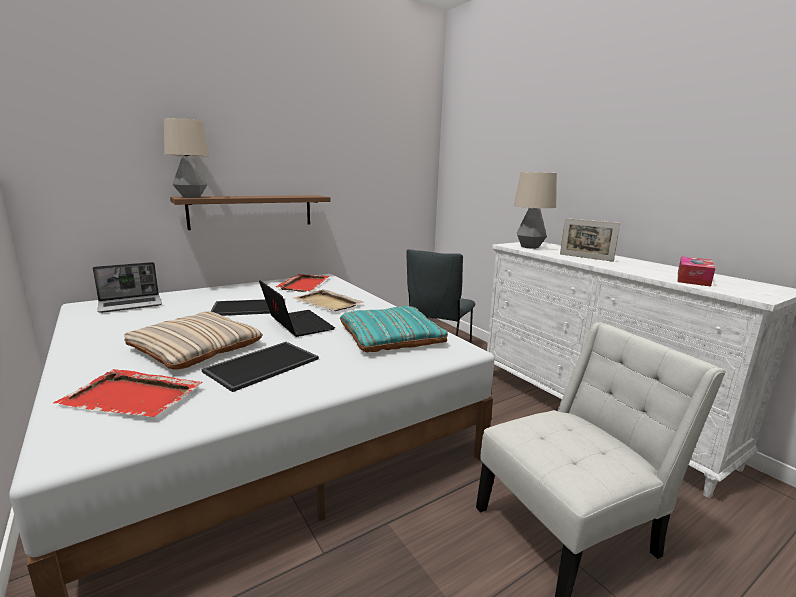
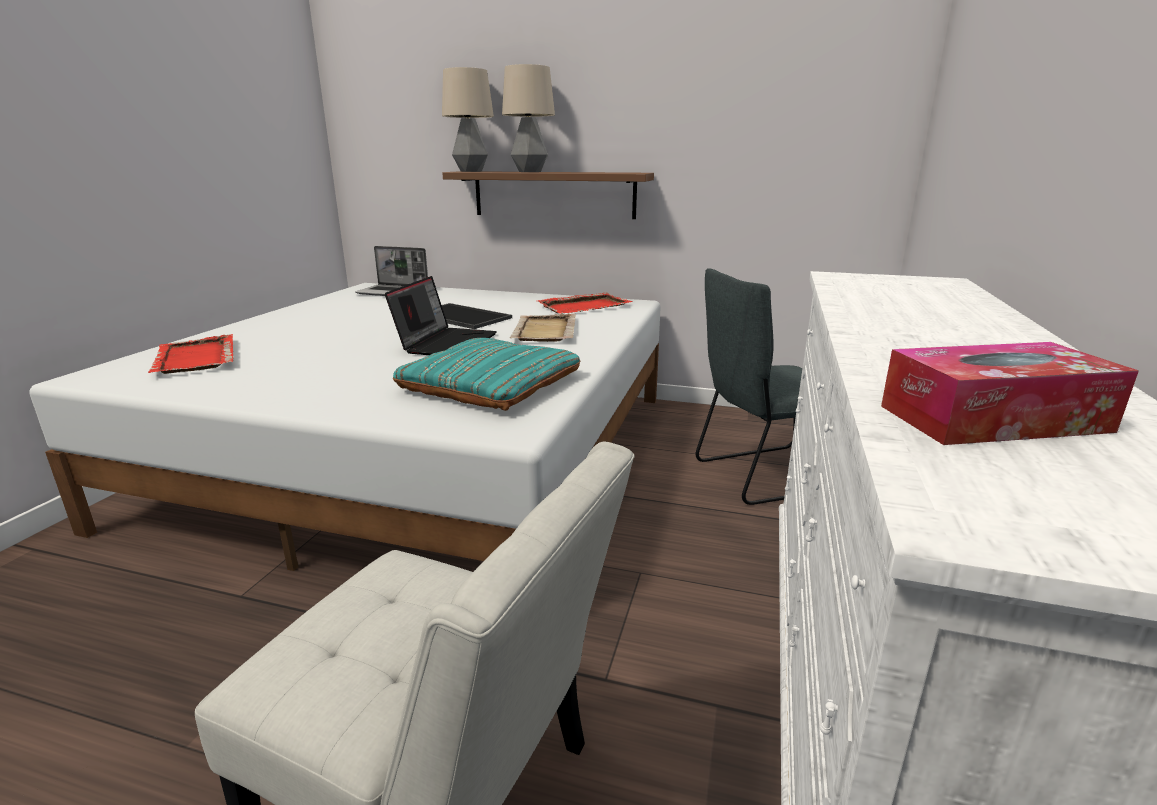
camera: 50 degrees right, 5 degrees up
beige pillow [124,311,263,370] -> none
tray [202,342,319,392] -> none
table lamp [514,172,557,249] -> table lamp moved to [502,64,555,172]
picture frame [560,218,620,262] -> none

